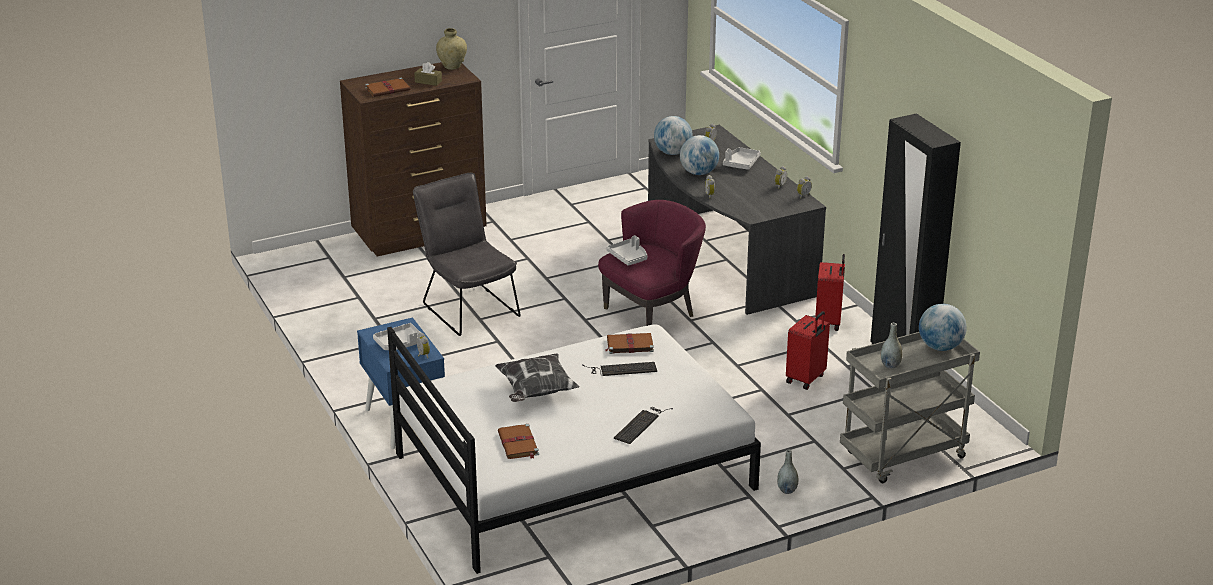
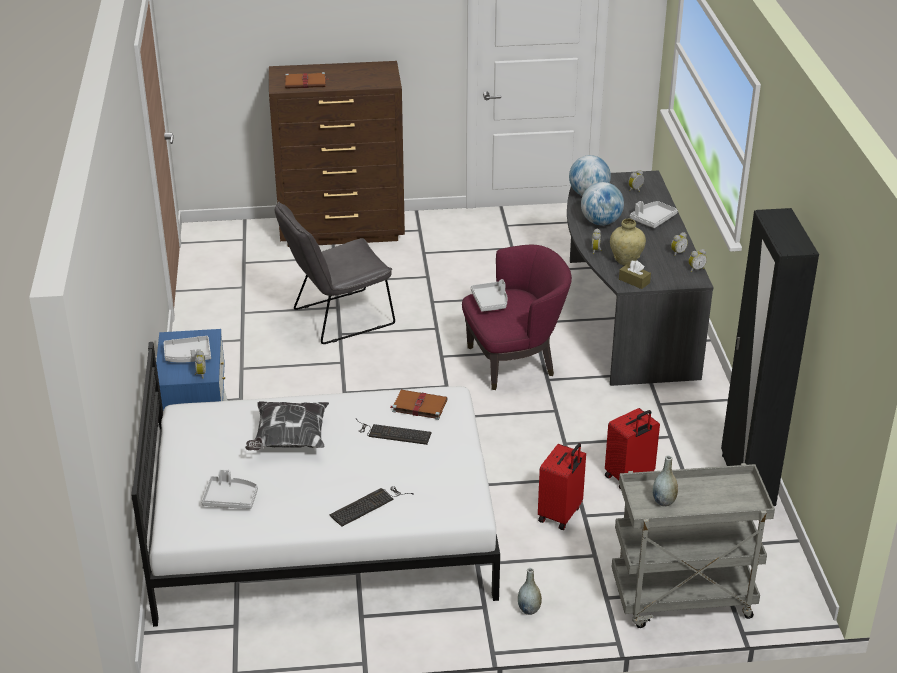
camera: 20 degrees right, 5 degrees up
grey chair [413,173,521,336] -> grey chair turned 105 degrees counterclockwise [275,202,395,344]
brown tissue box [414,62,442,86] -> brown tissue box moved to [619,260,651,289]
beige vase [436,28,467,70] -> beige vase moved to [610,219,646,265]
brown book [498,424,539,459] -> grey tray [201,469,258,509]
red suitcase [815,254,845,331] -> red suitcase moved to [538,443,586,530]
globe [919,304,967,351] -> none

